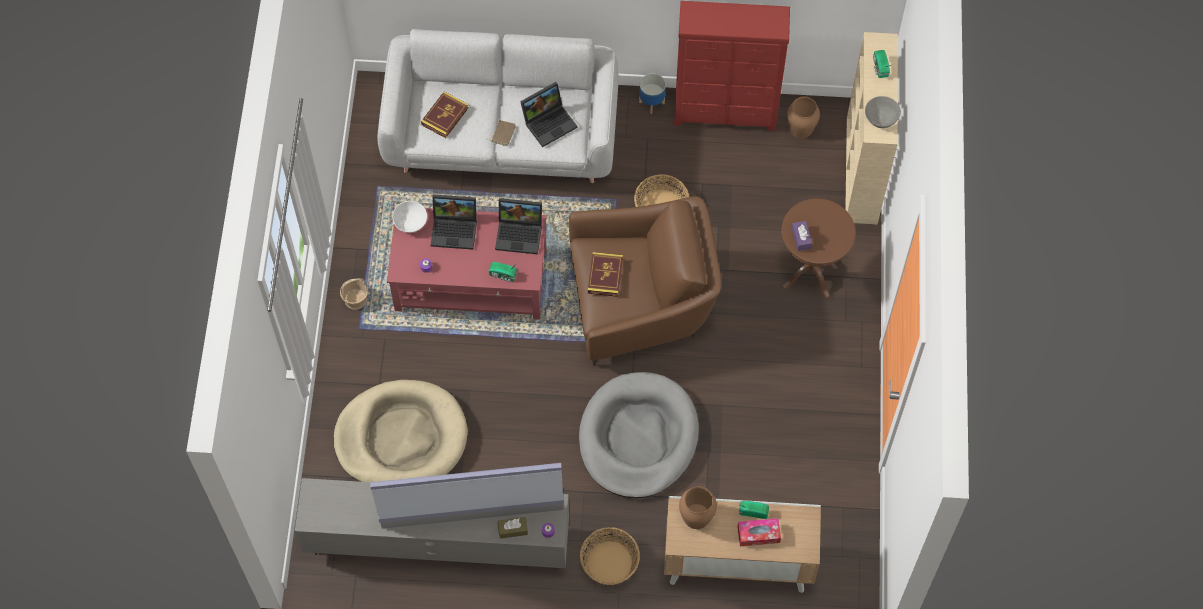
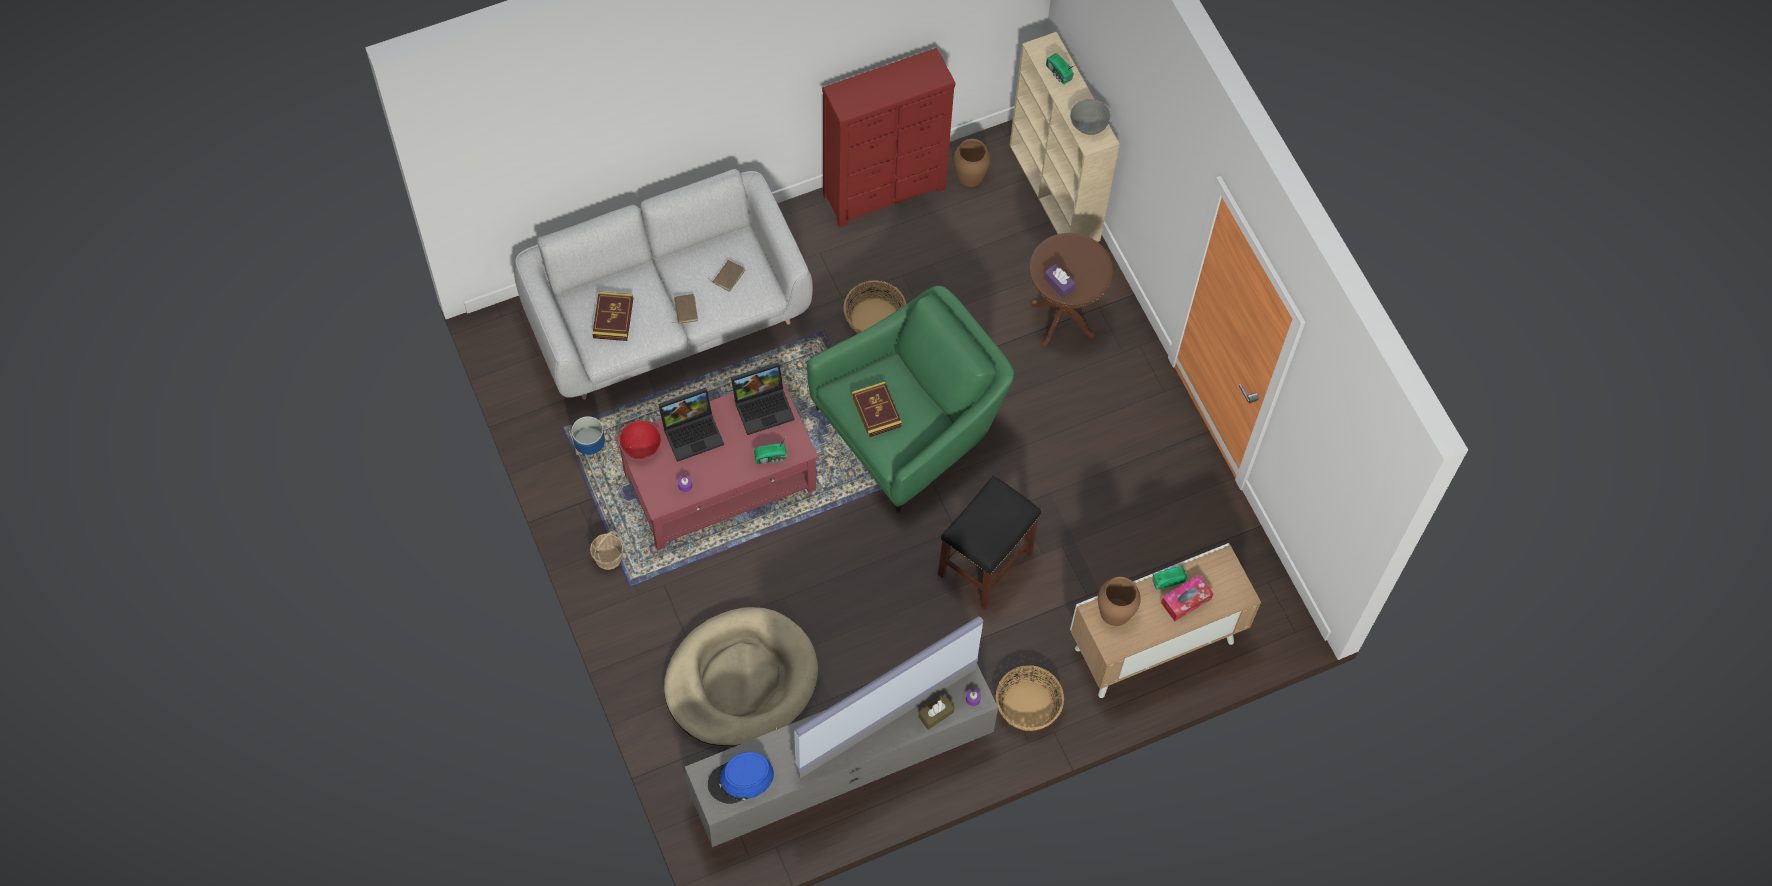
camera: 30 degrees left, 0 degrees up
white bowl [392,201,427,233] -> red bowl [620,421,661,459]
laptop [520,82,578,147] -> brown book [707,260,745,292]
brown armchair [569,196,721,366] -> green armchair [807,286,1014,513]
grey dog bed [579,372,699,498] -> black stool [938,476,1041,609]
planter [639,73,666,114] -> planter moved to [572,416,606,462]
none -> blue hat [708,752,774,804]

